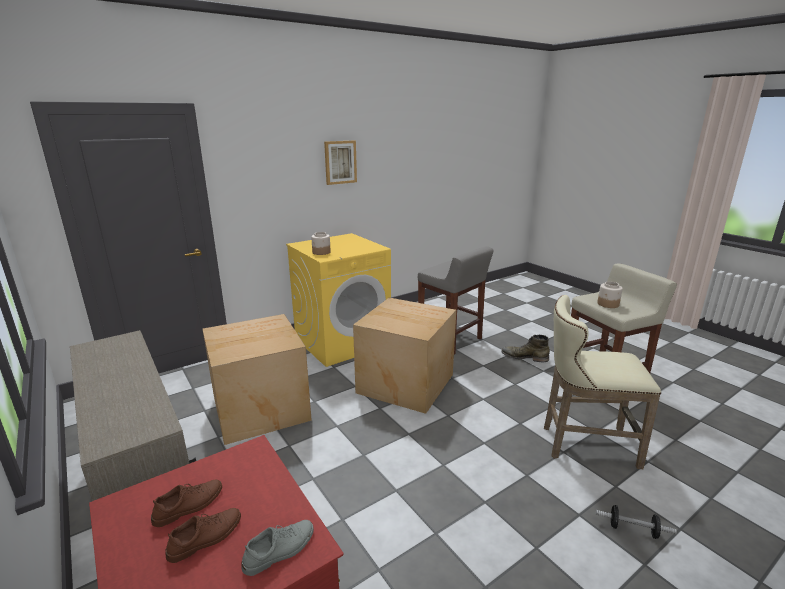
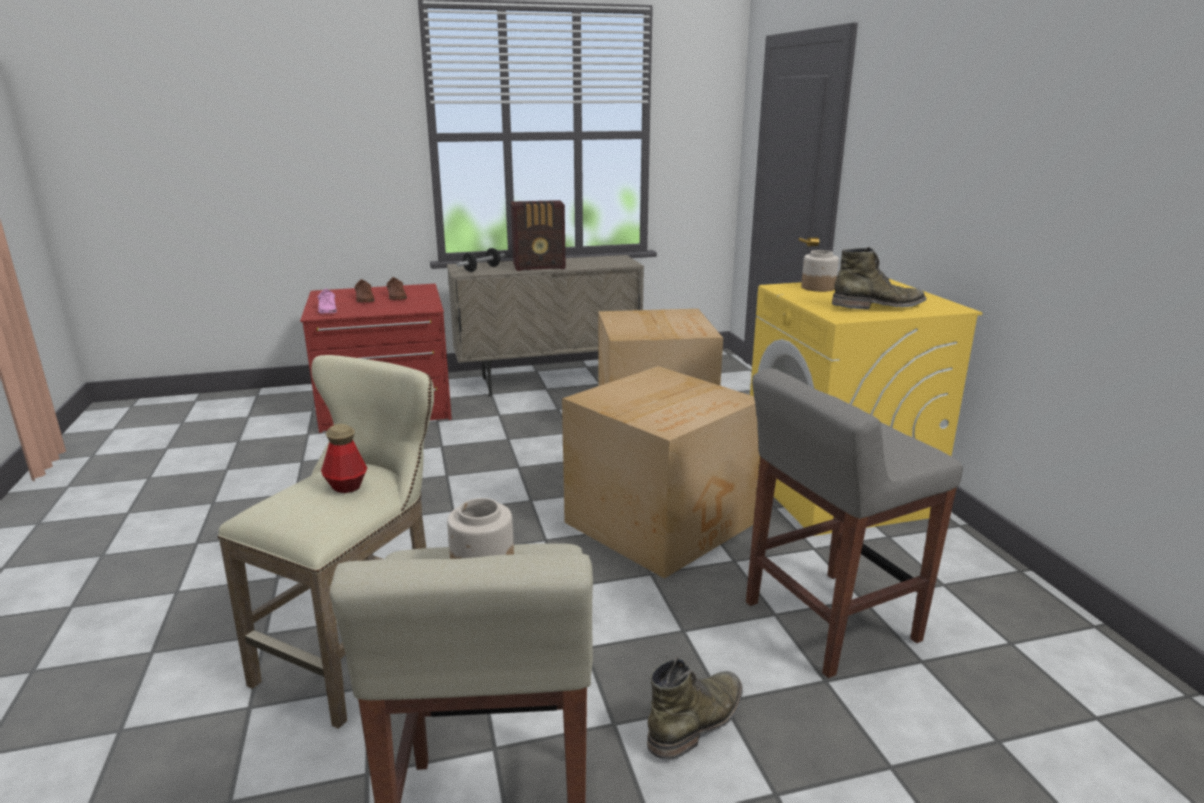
camera: 110 degrees right, 0 degrees up
grey shoe [241,520,314,576] -> pink shoe [318,289,337,313]
picture [324,141,357,185] -> none
dumbbell [596,505,677,539] -> dumbbell moved to [456,248,505,272]
none -> bottle [321,424,367,493]
none -> radio [511,200,566,271]
none -> green boot [832,247,927,310]

